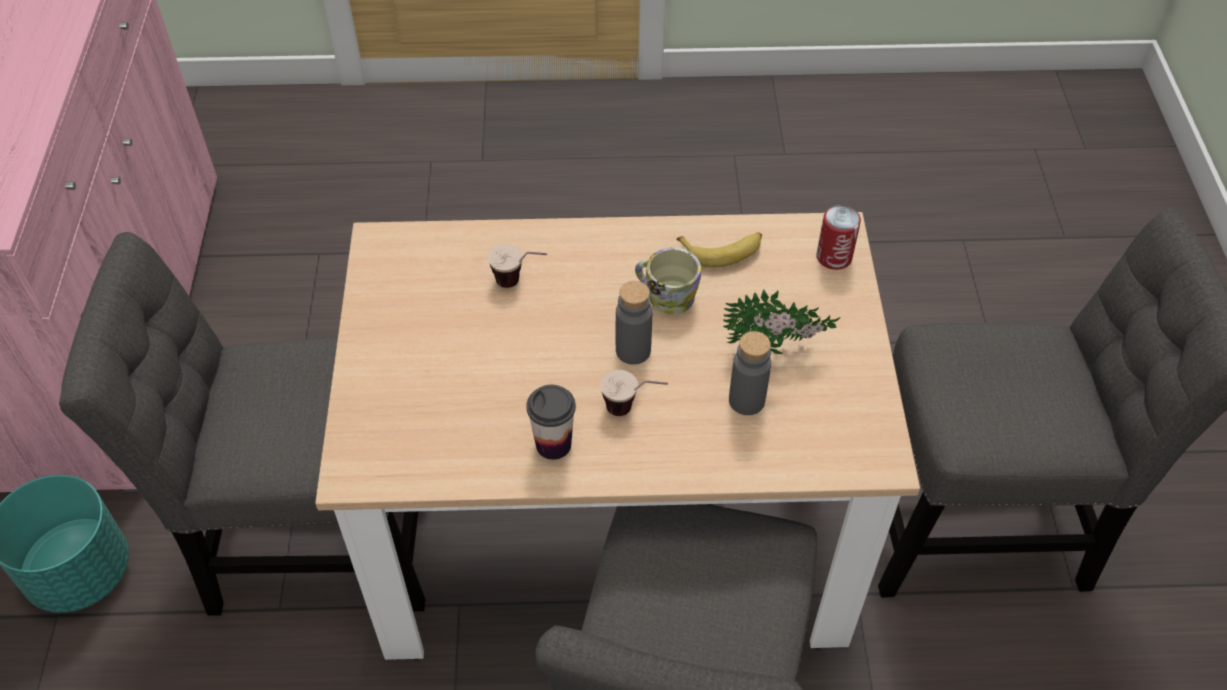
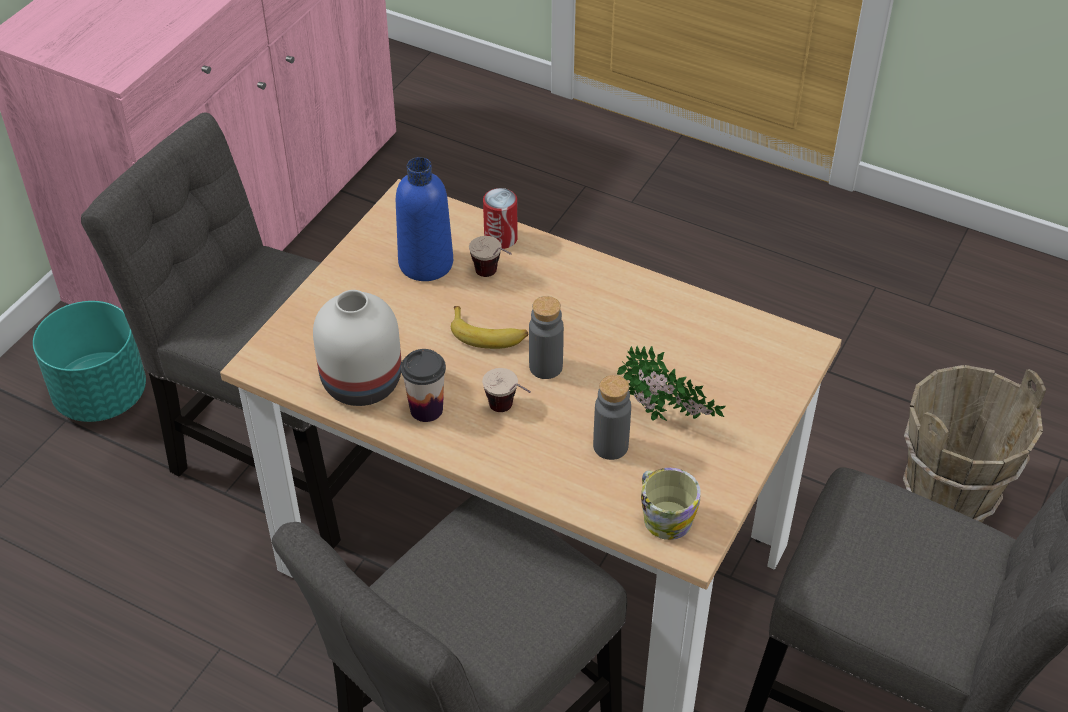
camera: 30 degrees right, 5 degrees down
mug [635,248,701,314] -> mug moved to [641,468,701,540]
banana [676,232,762,268] -> banana moved to [451,306,528,349]
can [817,205,861,270] -> can moved to [483,188,518,249]
none -> white vase [313,290,402,406]
none -> blue bottle [396,157,453,281]
none -> brown bucket [903,365,1046,523]

